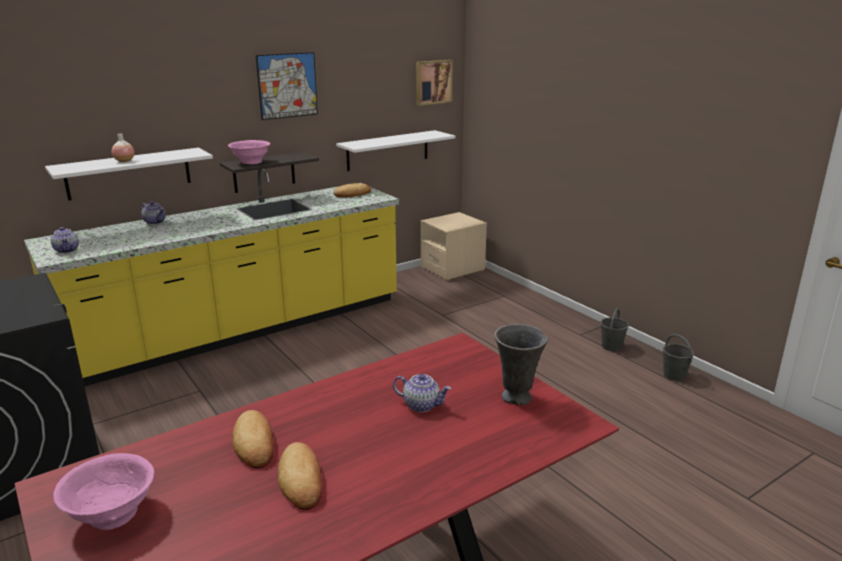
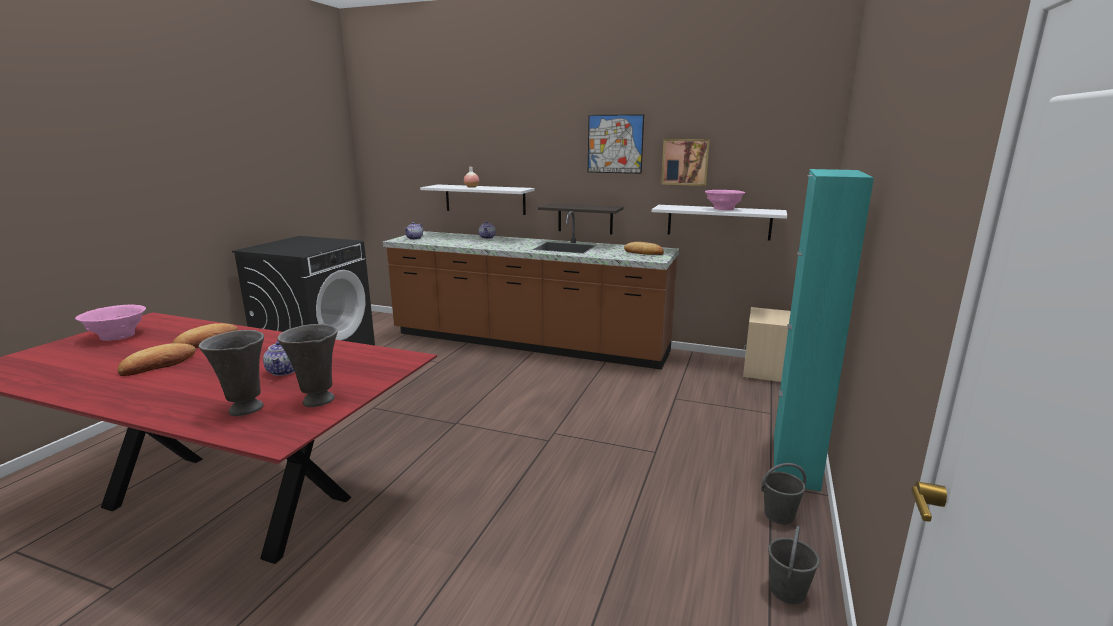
camera: 55 degrees right, 5 degrees down
yellow counter [24,169,399,387] -> brown counter [383,211,679,370]
pink bowl [228,140,270,164] -> pink bowl moved to [705,190,745,210]
picture [416,60,453,106] -> picture moved to [661,139,710,186]
none -> grey vase [199,330,264,416]
none -> turquoise cabinet [774,169,874,492]

